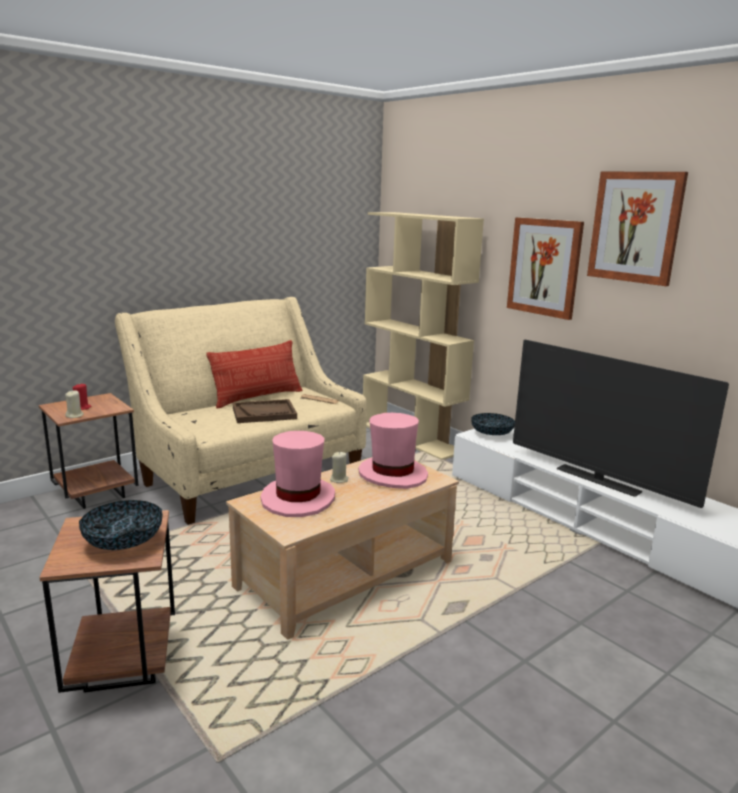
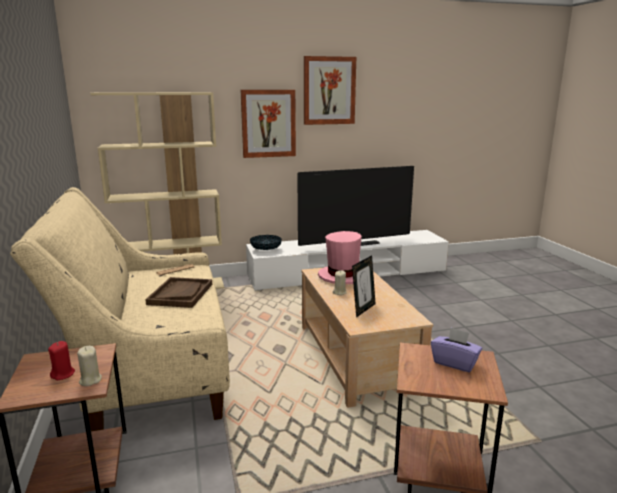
camera: 65 degrees left, 0 degrees up
bowl [79,500,163,550] -> purple tissue box [431,327,482,372]
pillow [206,340,302,409] -> none
pink hat [261,431,335,517] -> picture frame [352,255,376,317]

